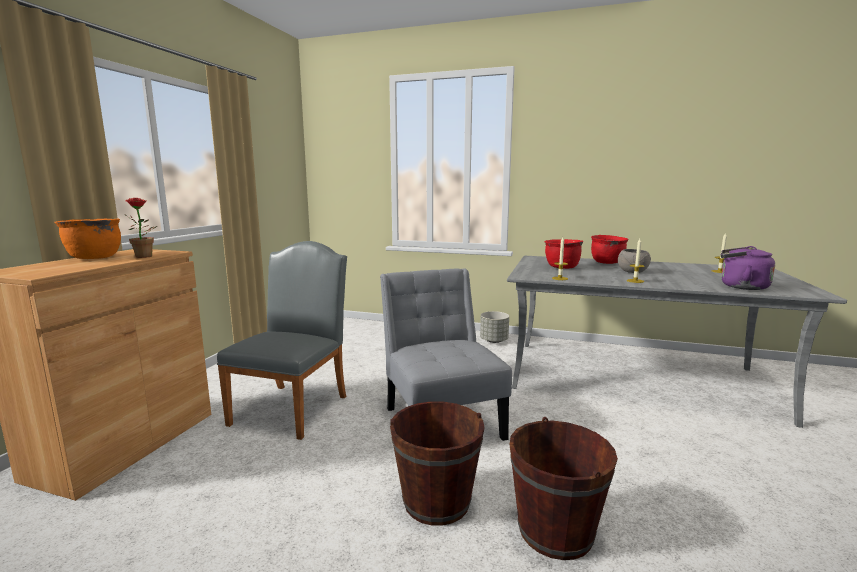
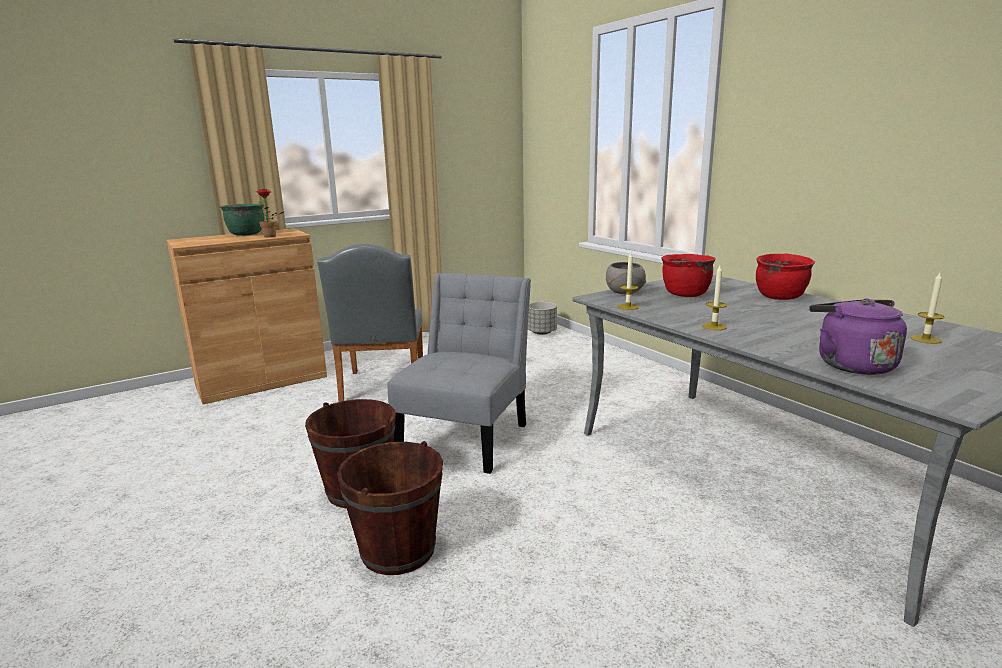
camera: 40 degrees right, 5 degrees up
orange cooking pot [54,218,121,259] -> green cooking pot [220,204,264,235]
grey chair [217,241,347,440] -> grey chair turned 120 degrees clockwise [317,244,423,402]
grey planter [480,311,509,343] -> grey planter moved to [528,302,557,335]
grey bowl [618,249,651,273] -> grey bowl moved to [606,262,646,294]

